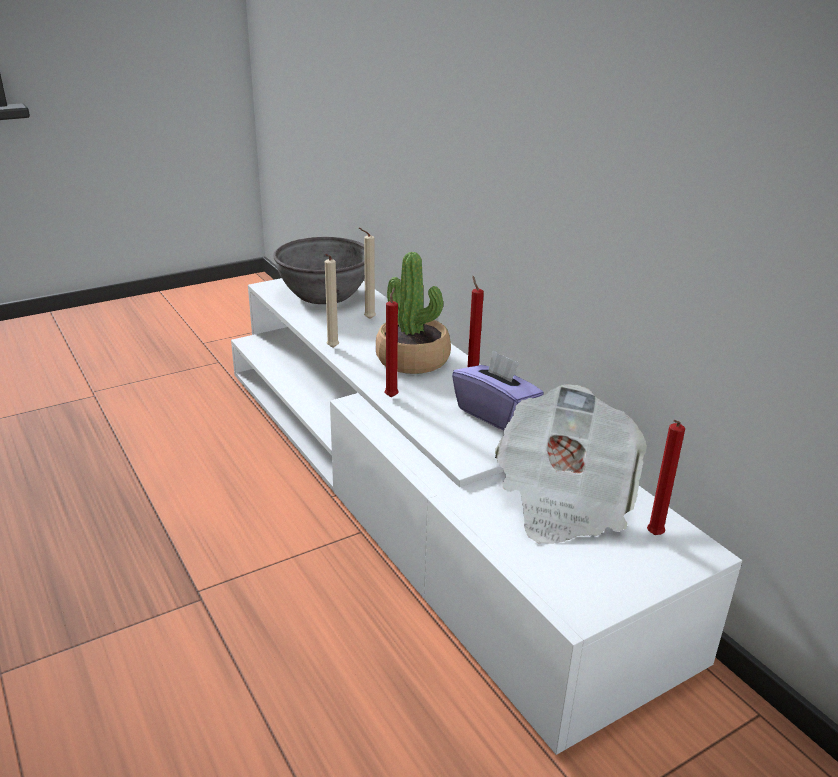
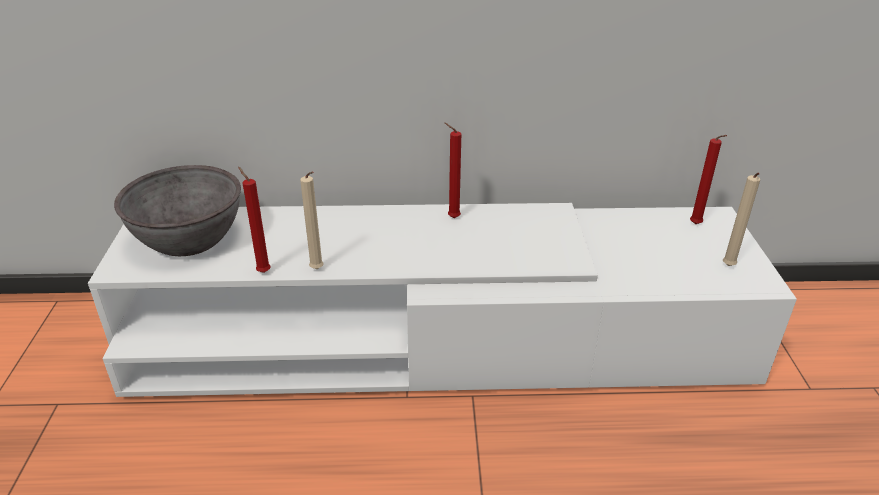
camera: 60 degrees left, 5 degrees up
beige candle [359,228,376,319] -> beige candle moved to [723,173,760,266]
potted plant [376,252,451,374] -> none
red candle [385,288,398,397] -> red candle moved to [238,167,271,273]
purple tissue box [452,350,544,430] -> none
newspaper [495,384,647,544] -> none

